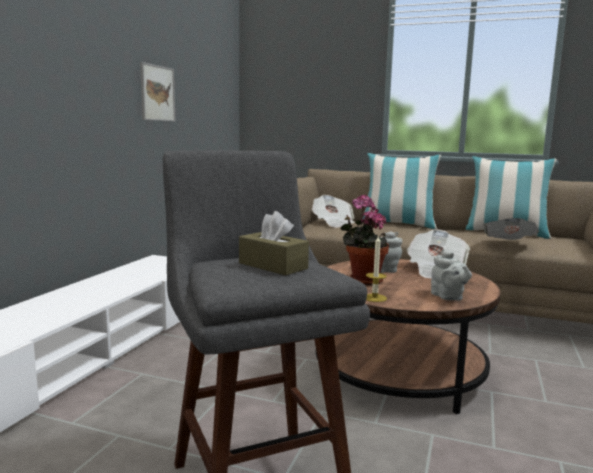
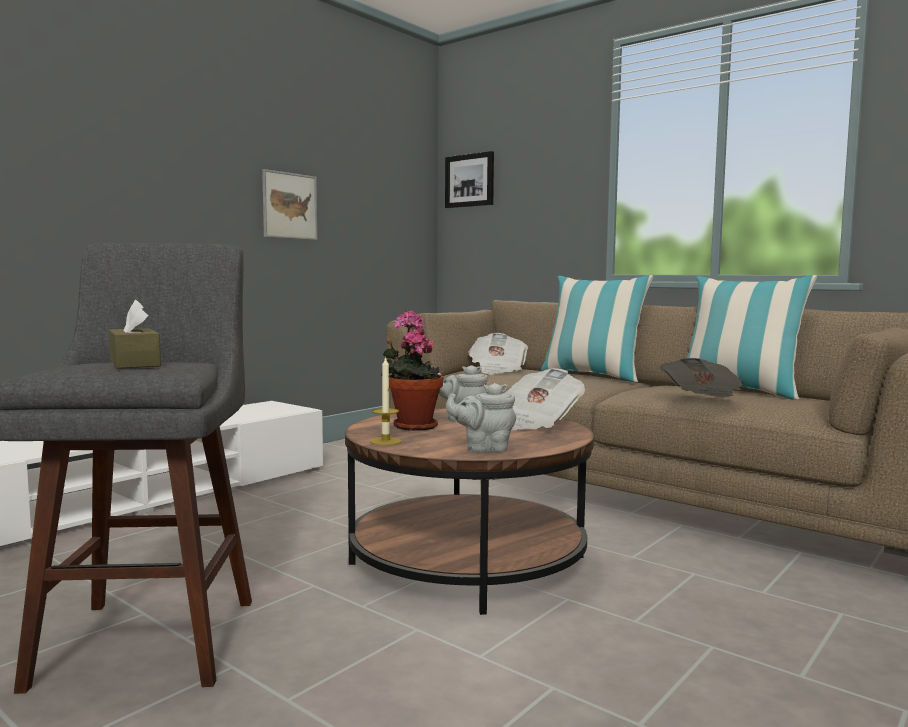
camera: 20 degrees right, 5 degrees down
grey teapot [431,249,472,300] -> grey teapot turned 90 degrees clockwise [446,383,516,452]
none -> picture [445,151,494,208]

